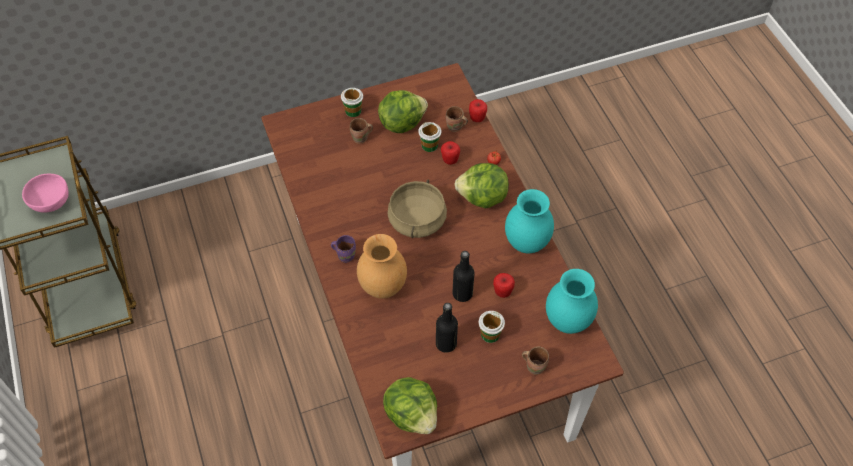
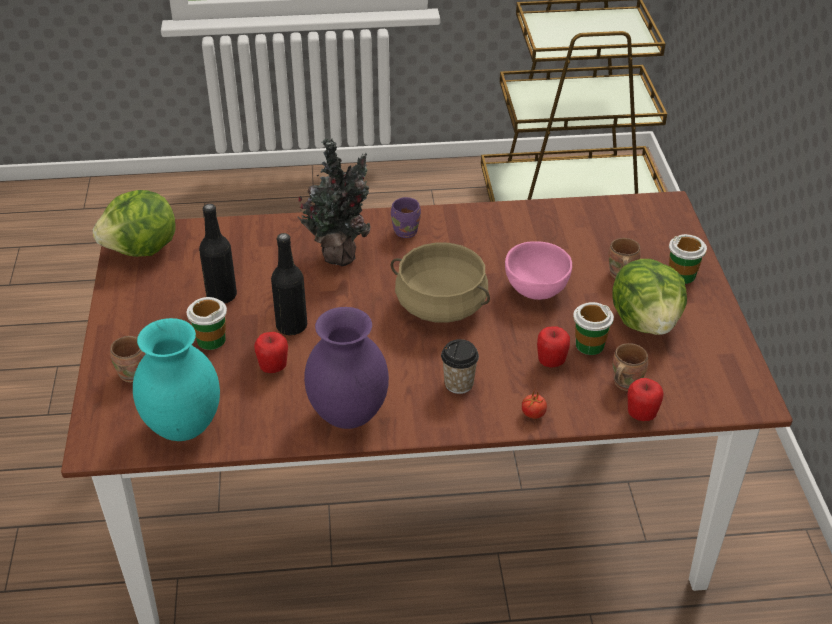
camera: 105 degrees right, 15 degrees down
pink bowl [22,174,68,213] -> pink bowl moved to [505,241,572,300]
brown vase [357,234,407,299] -> potted plant [298,139,371,266]
lettuce [454,163,509,208] -> cup [441,339,479,394]
turquoise vase [505,189,554,253] -> purple vase [304,307,389,429]

